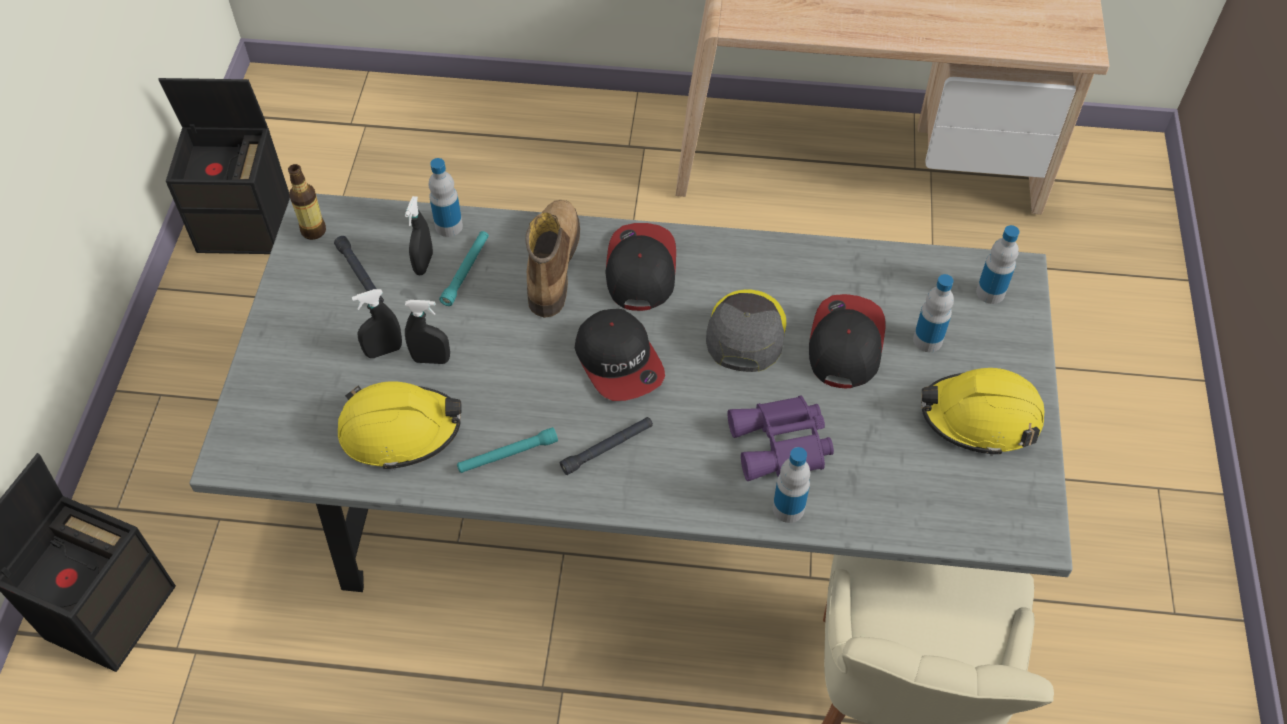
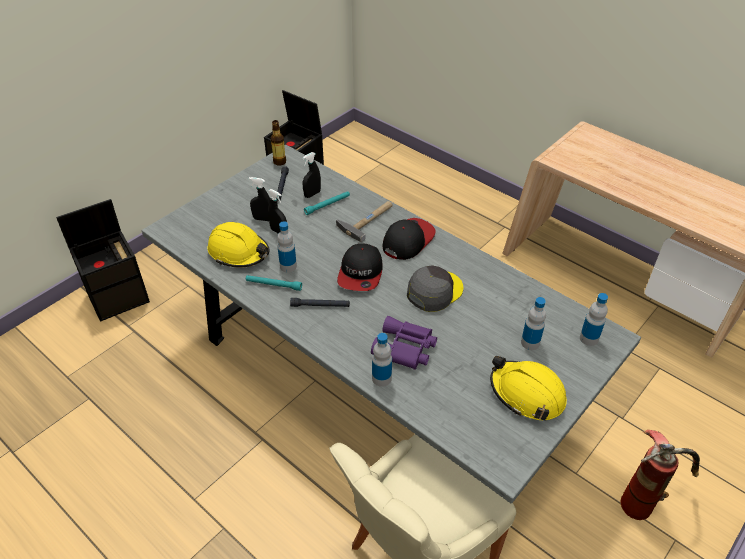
camera: 35 degrees right, 10 degrees down
bottle [428,158,463,237] -> bottle moved to [277,221,297,272]
boot [525,200,580,318] -> hammer [336,201,393,242]
cap [809,294,886,388] -> none
none -> fire extinguisher [620,430,700,520]

